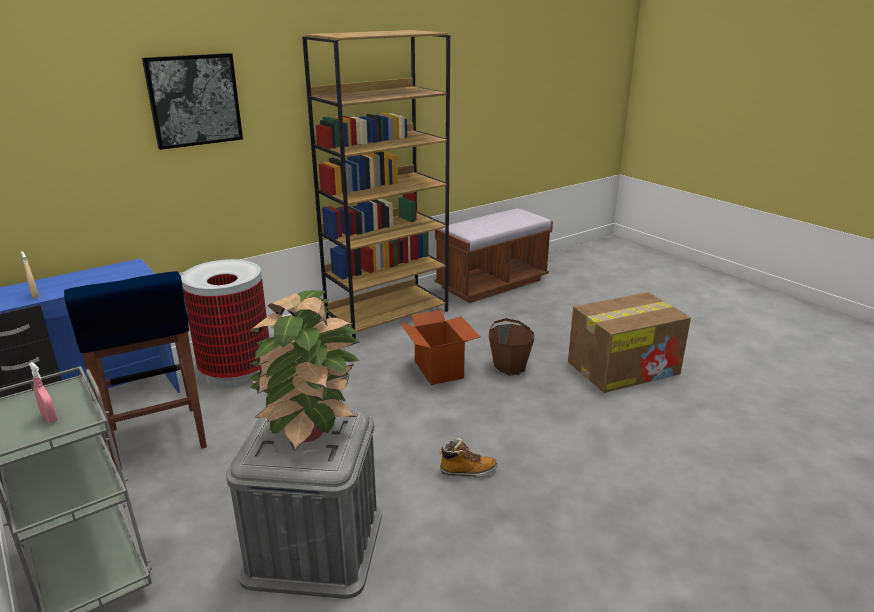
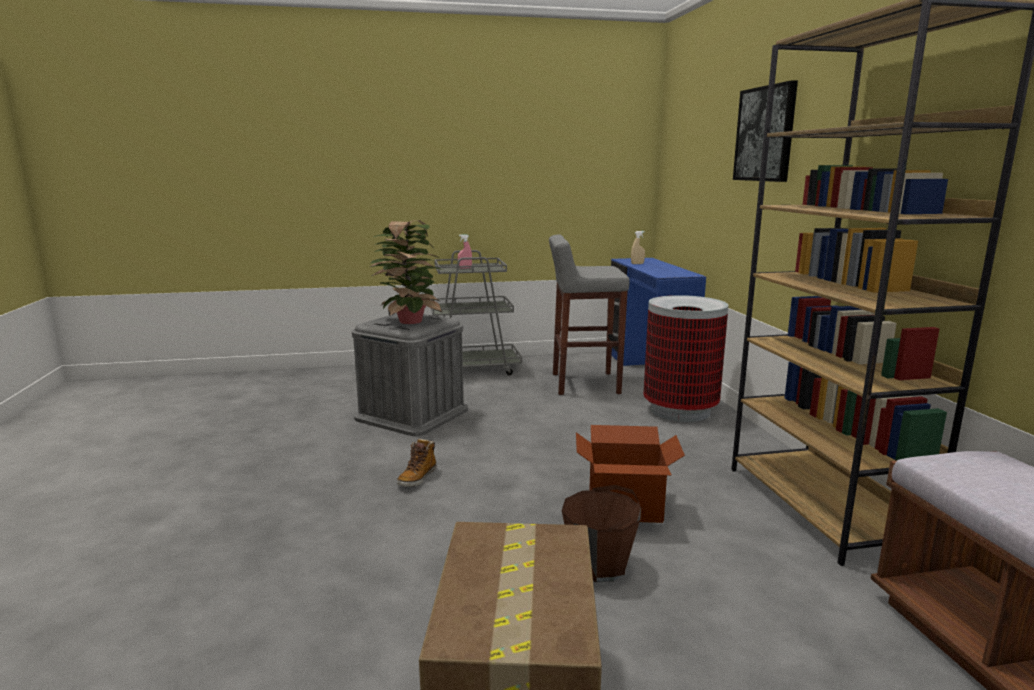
camera: 115 degrees right, 10 degrees down
blue stool [64,271,207,471] -> grey stool [549,234,630,395]

